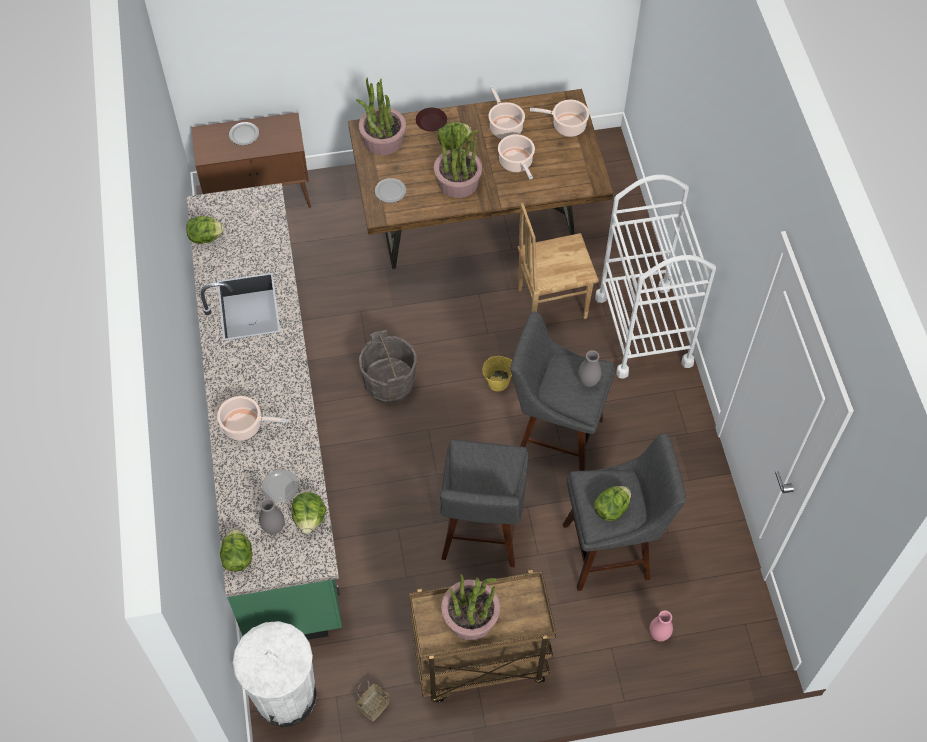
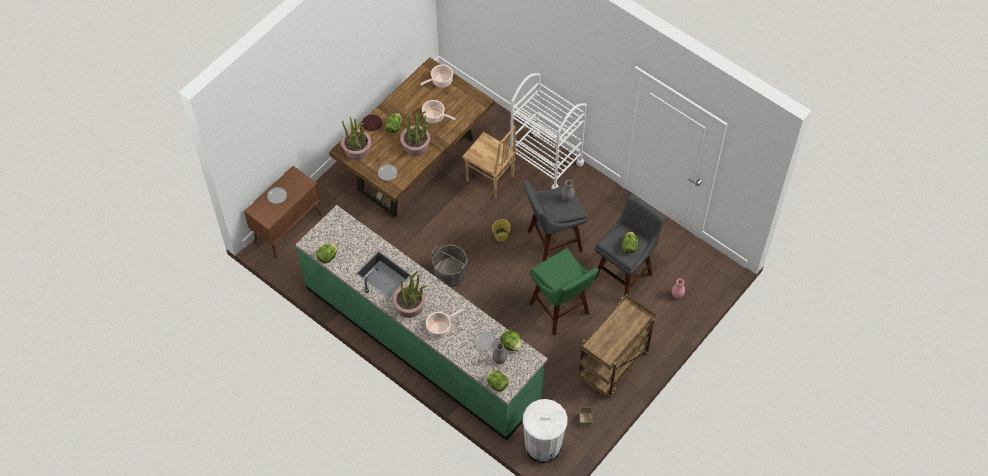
camera: 40 degrees left, 0 degrees up
grey stool [440,440,528,567] -> green stool [529,248,599,335]
potted plant [441,574,500,640] -> potted plant moved to [393,271,426,318]
cooking pot [489,86,525,139] -> none
brown chair [518,203,599,319] -> brown chair turned 90 degrees counterclockwise [462,126,517,198]

